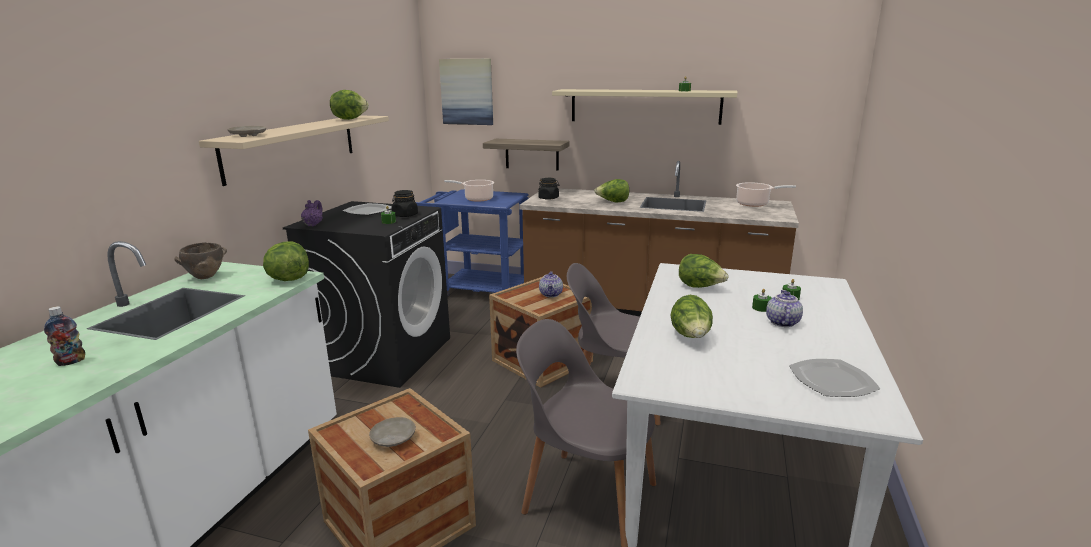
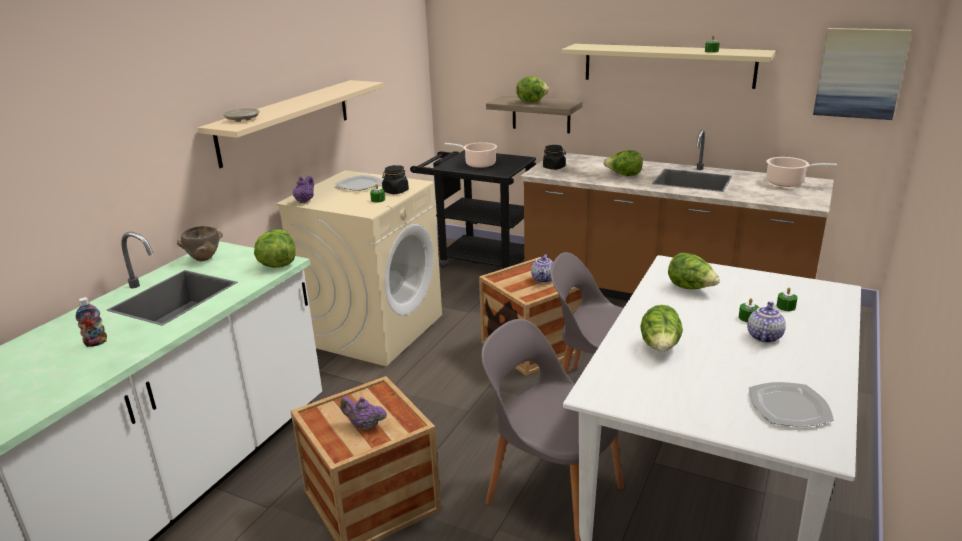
camera: 10 degrees right, 5 degrees up
black washing machine [283,201,450,388] -> beige washing machine [276,170,442,366]
lettuce [330,90,369,120] -> lettuce moved to [516,76,549,103]
beige plate [369,417,416,447] -> purple teapot [340,397,387,430]
blue cart [416,189,529,297] -> black cart [410,150,536,269]
picture [439,59,493,125] -> picture moved to [813,28,911,120]

